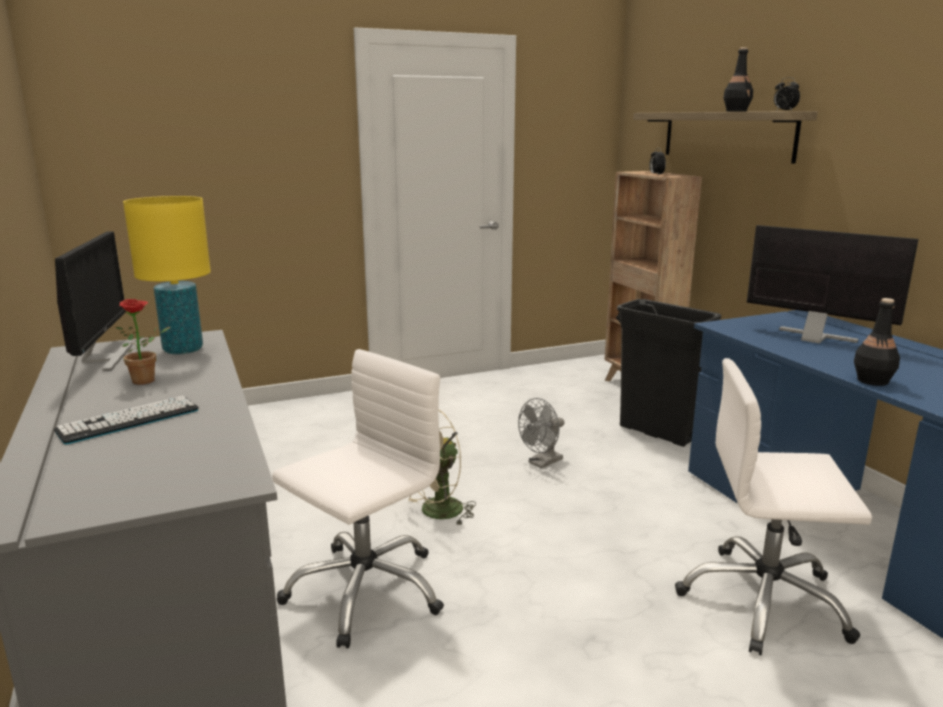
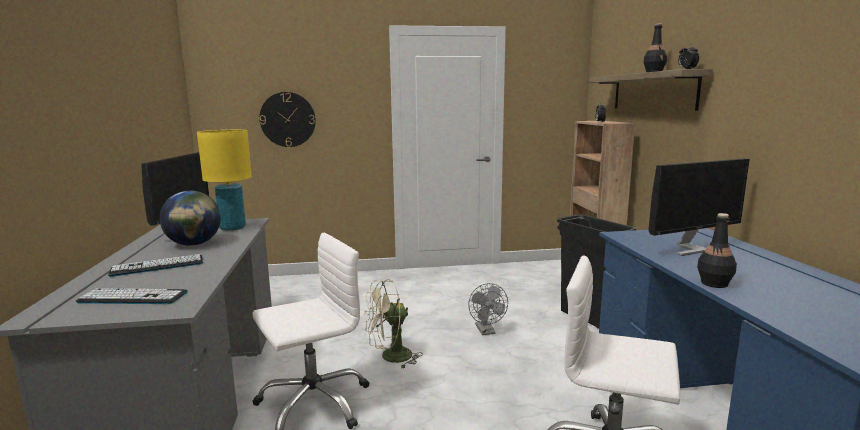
camera: 15 degrees right, 5 degrees down
potted plant [116,299,170,385] -> globe [159,191,221,246]
grey fan [518,398,564,468] -> grey fan turned 75 degrees counterclockwise [468,283,508,335]
monitor [747,225,919,344] -> monitor turned 105 degrees clockwise [649,158,750,256]
none -> keyboard [76,288,188,304]
none -> wall clock [259,92,316,147]

